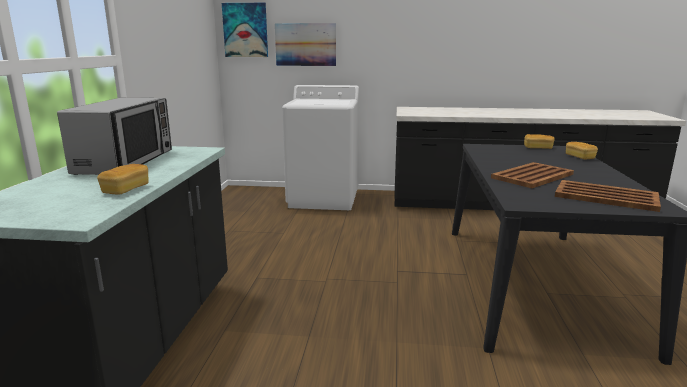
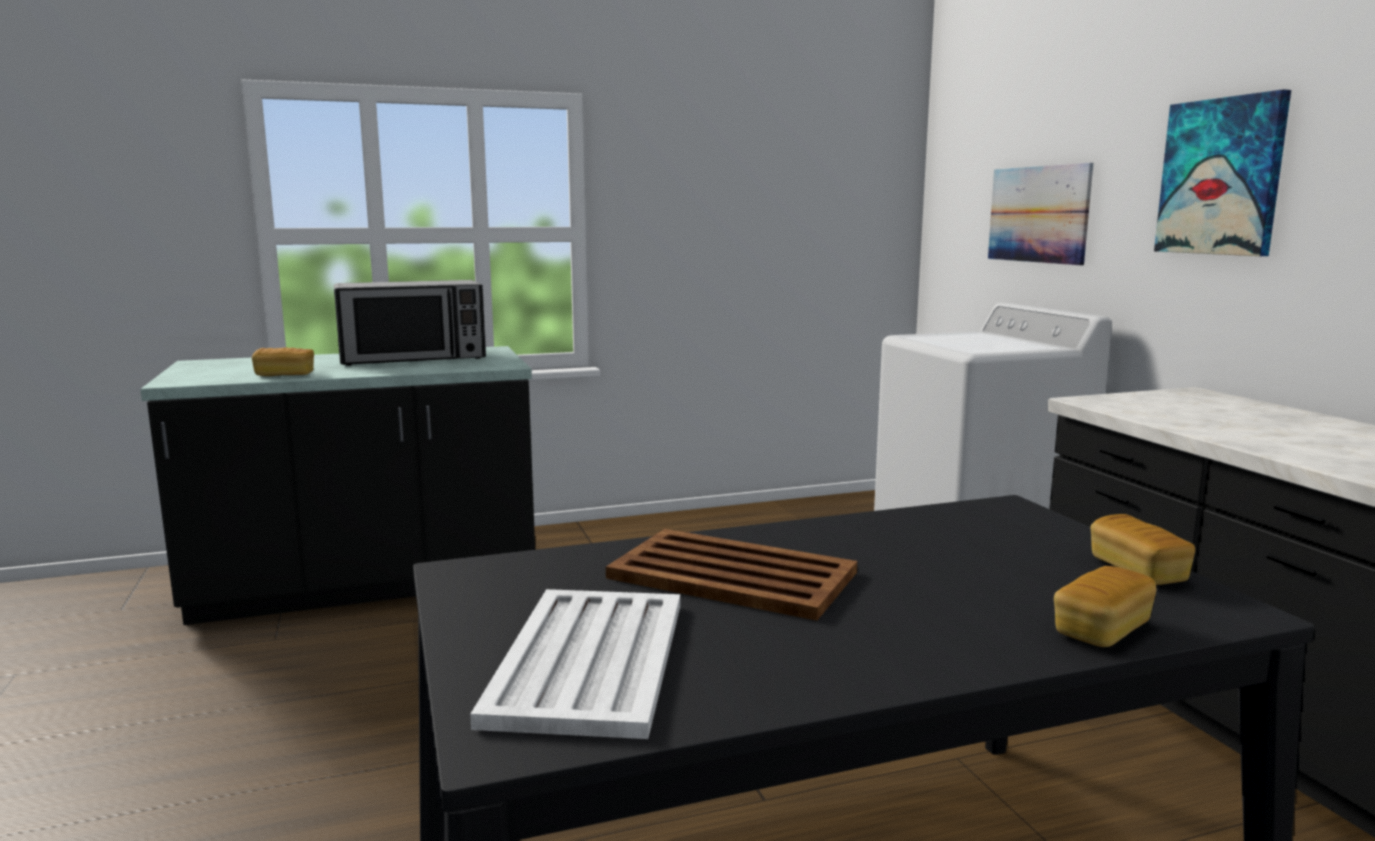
camera: 65 degrees right, 5 degrees down
picture [222,3,268,57] -> picture moved to [1154,89,1291,256]
brown tray [555,180,661,212] -> white tray [470,589,680,739]

